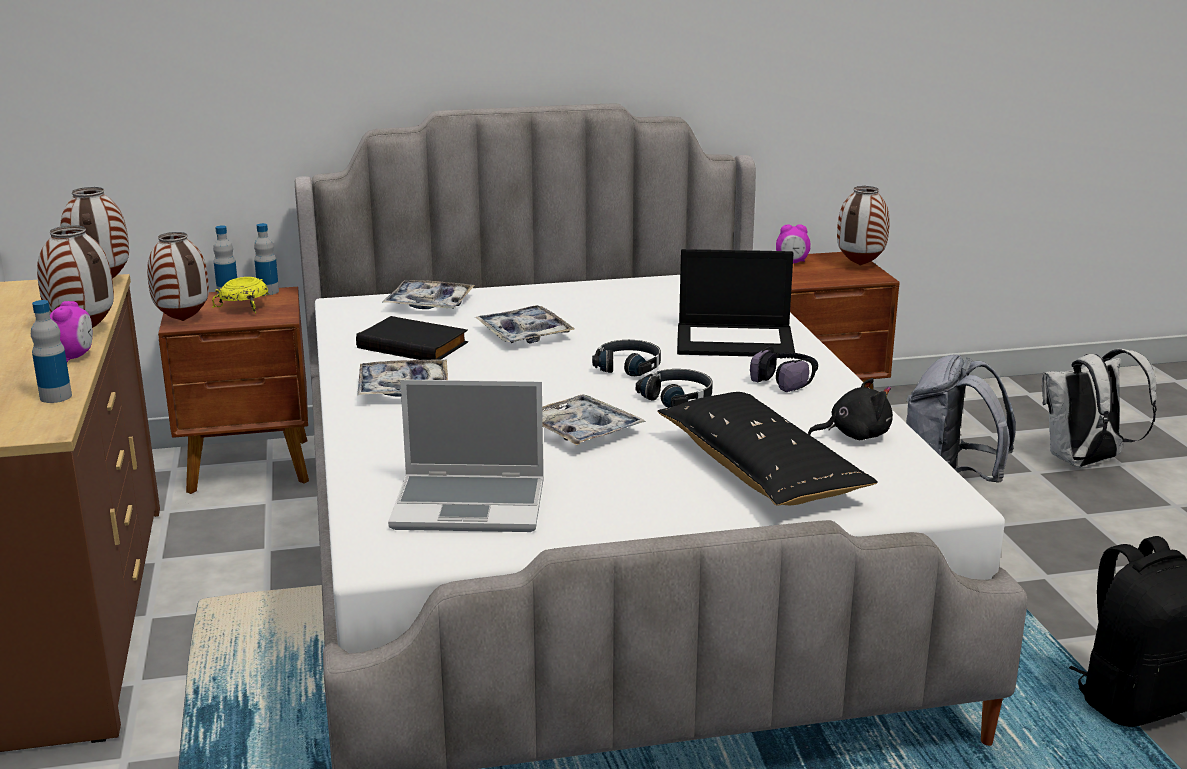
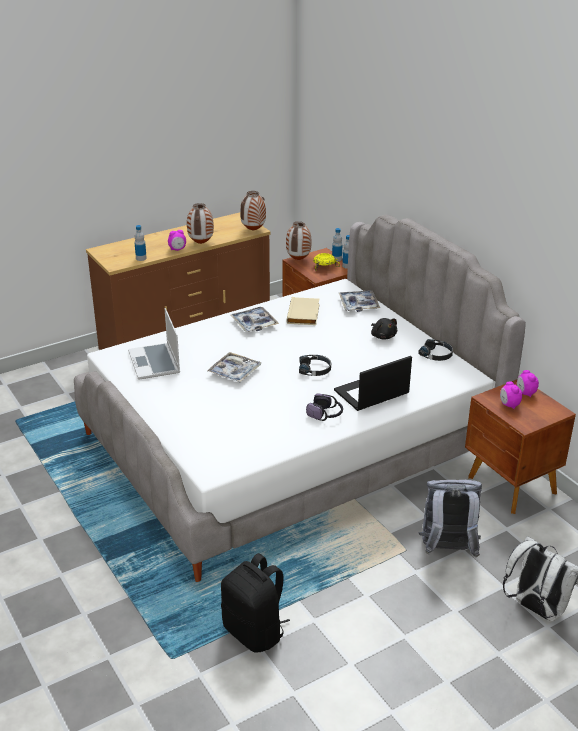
camera: 70 degrees right, 10 degrees up
black book [356,316,468,360] -> beige book [287,297,320,325]
tray [475,305,574,343] -> none
black headphones [636,369,713,408] -> black headphones moved to [418,339,453,361]
black pillow [657,392,878,506] -> none
laptop [677,249,795,356] -> laptop turned 75 degrees clockwise [334,356,412,411]
black plush toy [808,378,893,440] -> black plush toy moved to [371,318,397,339]
vase [837,186,889,266] -> none
none -> alarm clock [500,381,522,409]

